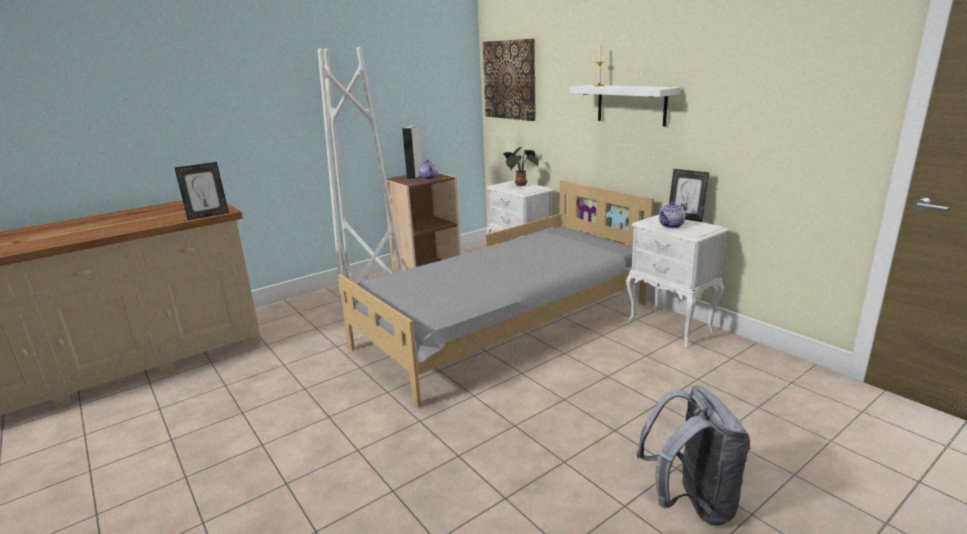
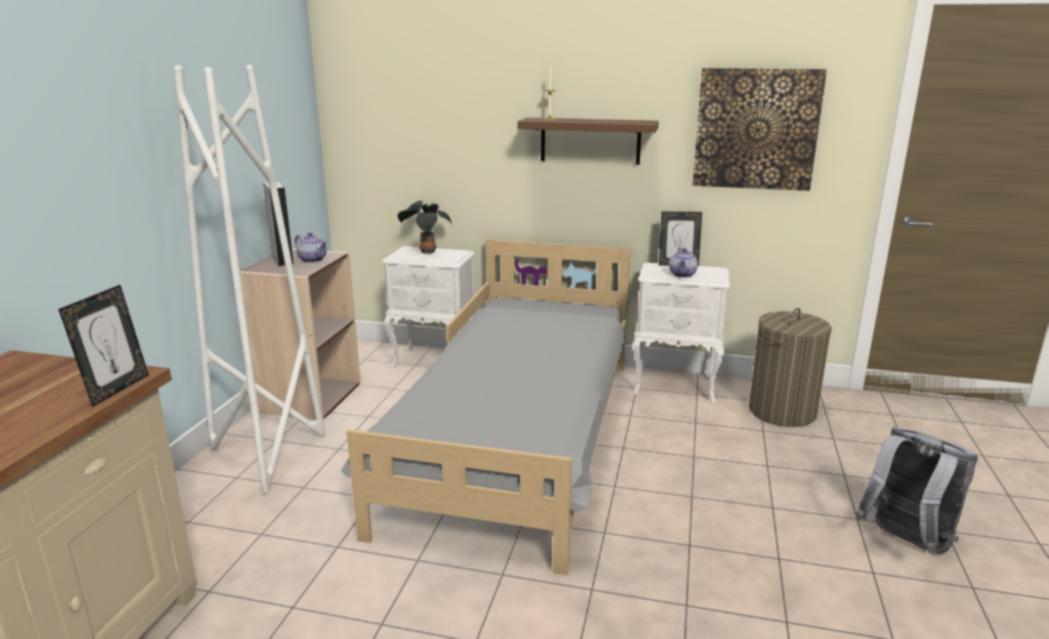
camera: 40 degrees left, 0 degrees up
picture [483,39,536,121] -> picture moved to [692,68,827,191]
white shelf [570,85,681,126] -> brown shelf [517,117,659,165]
none -> laundry basket [749,308,832,427]

